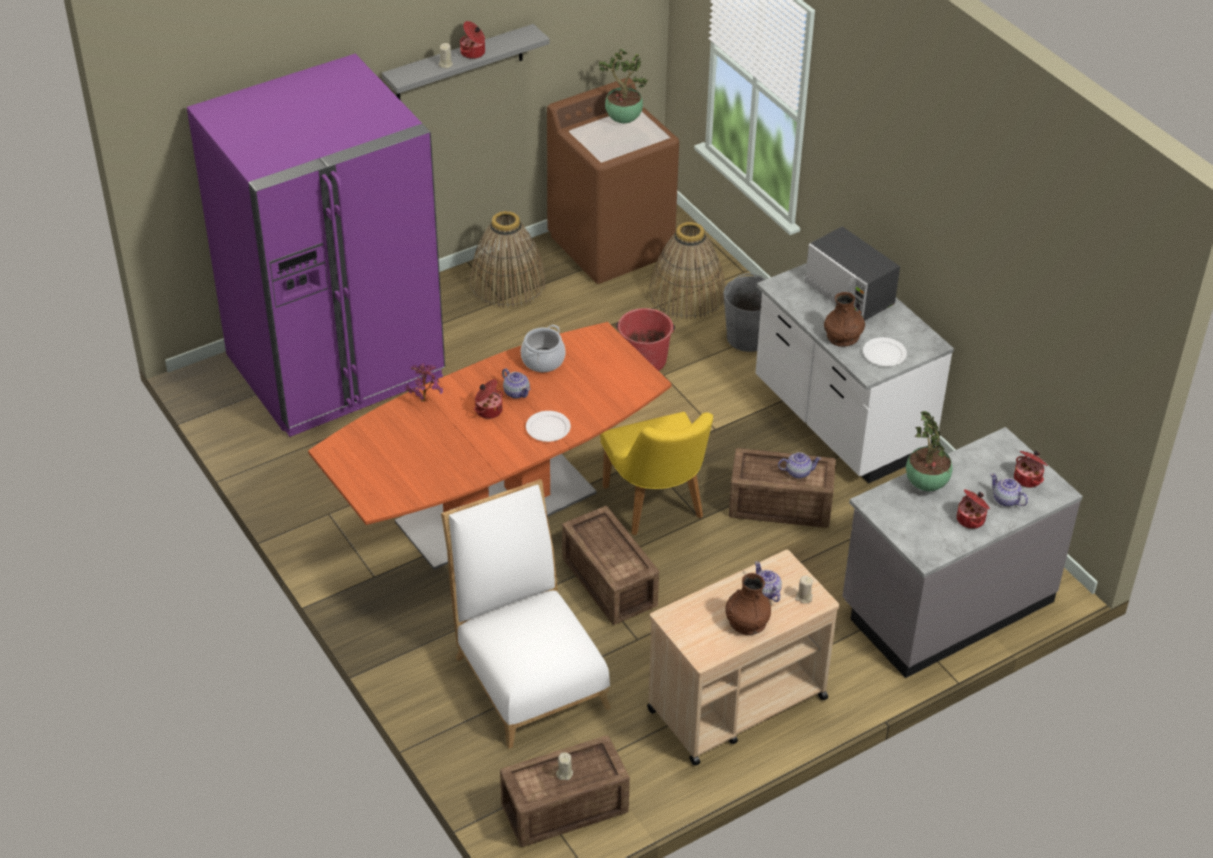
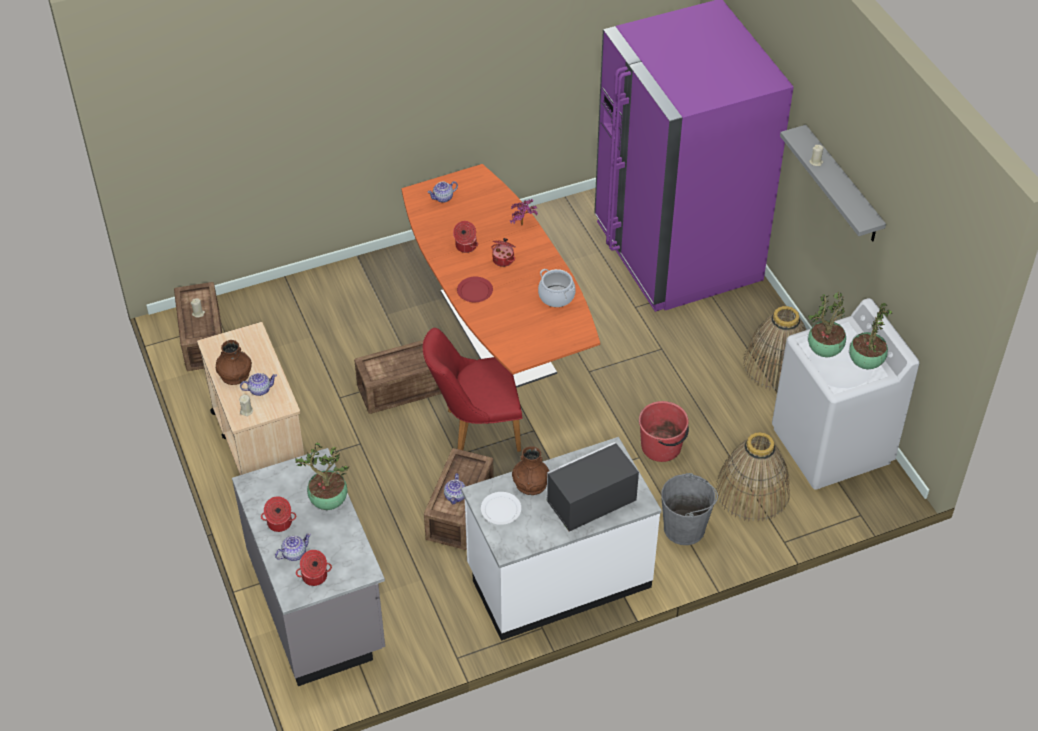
camera: 100 degrees right, 5 degrees up
white chair [441,479,611,749] -> none
cooking pot [460,21,485,59] -> cooking pot moved to [453,221,478,253]
teapot [502,368,530,399] -> teapot moved to [427,181,458,203]
white plate [526,411,571,442] -> red plate [457,277,493,302]
brown washing machine [547,78,679,284] -> white washing machine [772,298,919,490]
yellow chair [600,412,713,536] -> red chair [423,328,523,452]
none -> potted plant [808,292,846,357]

